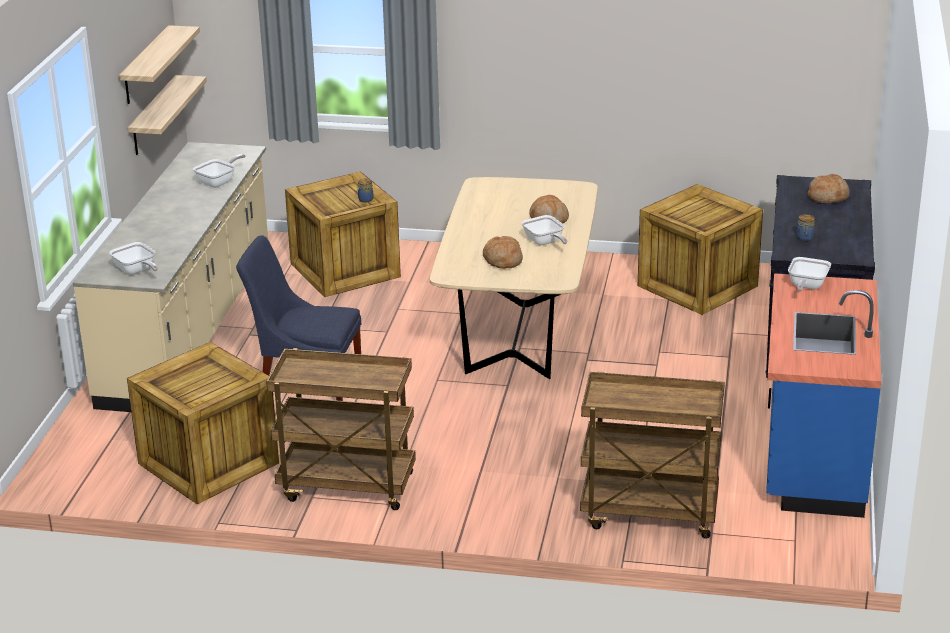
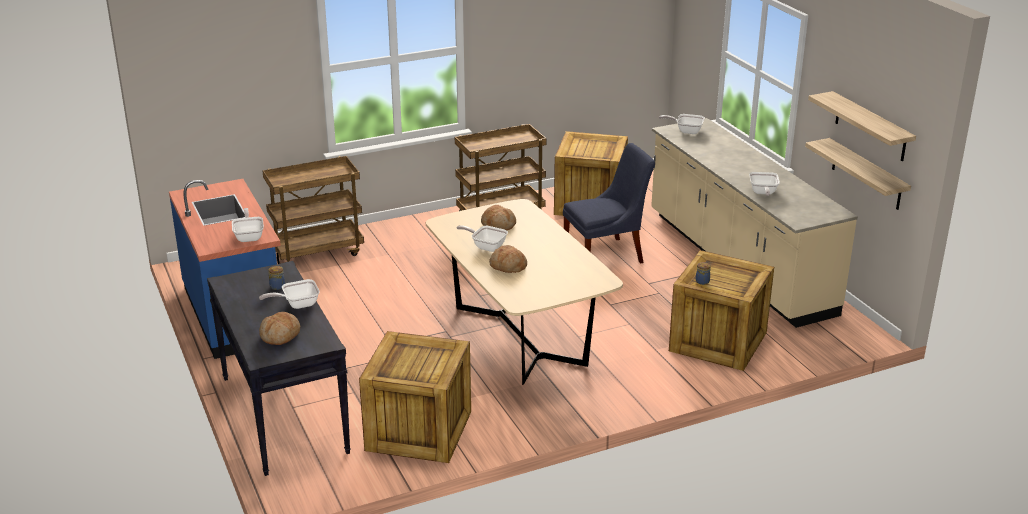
camera: 145 degrees right, 0 degrees up
none -> frying pan [259,279,320,309]

